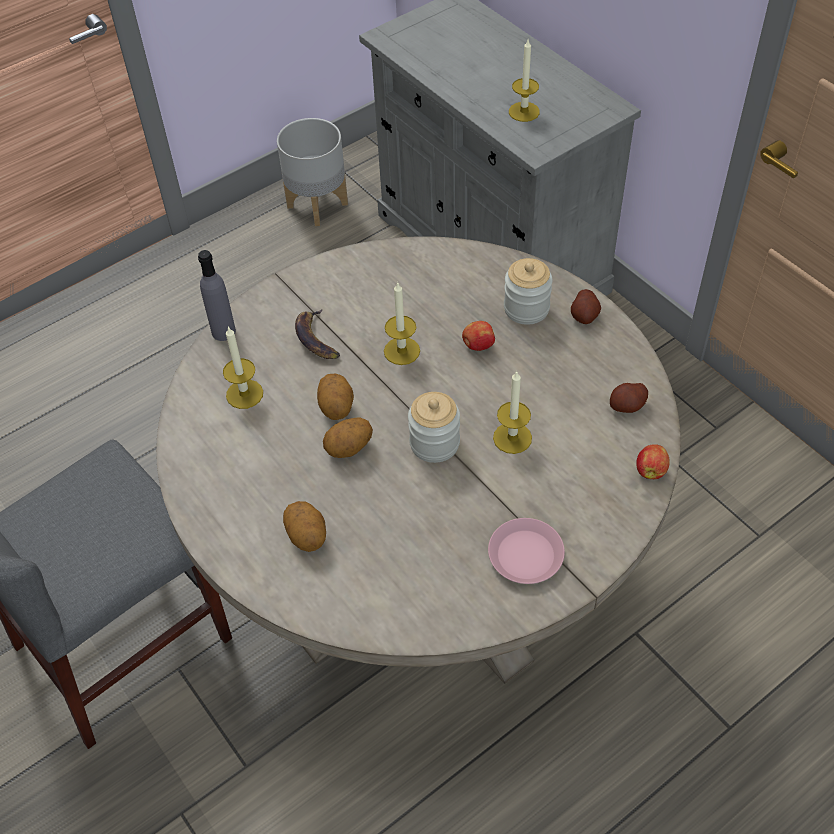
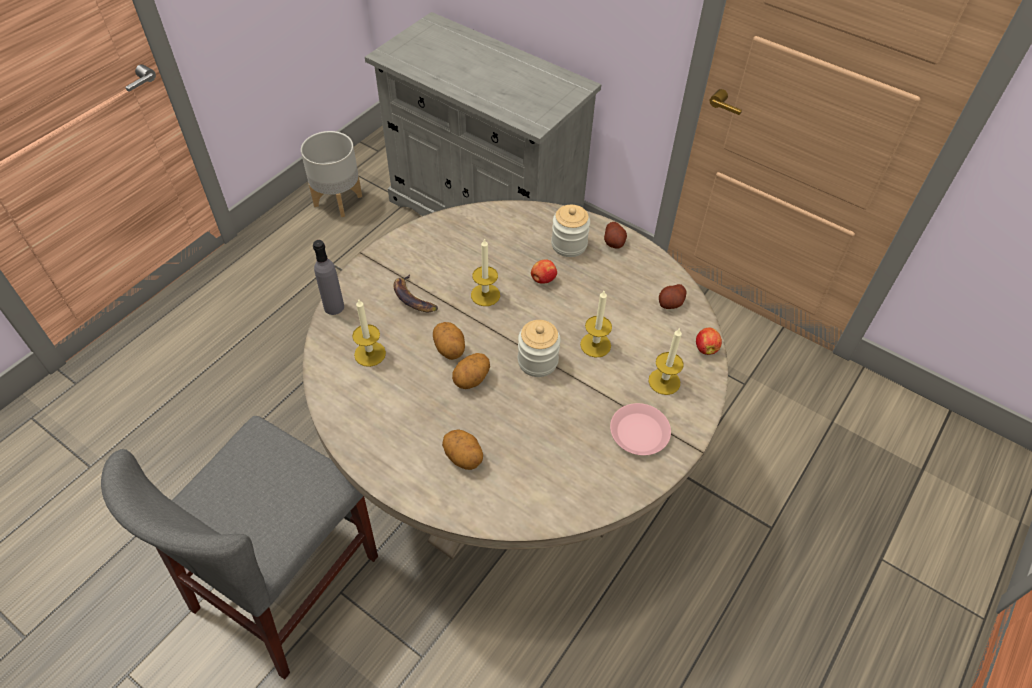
camera: 20 degrees left, 0 degrees up
candle [509,40,540,122] -> candle moved to [649,328,684,395]

